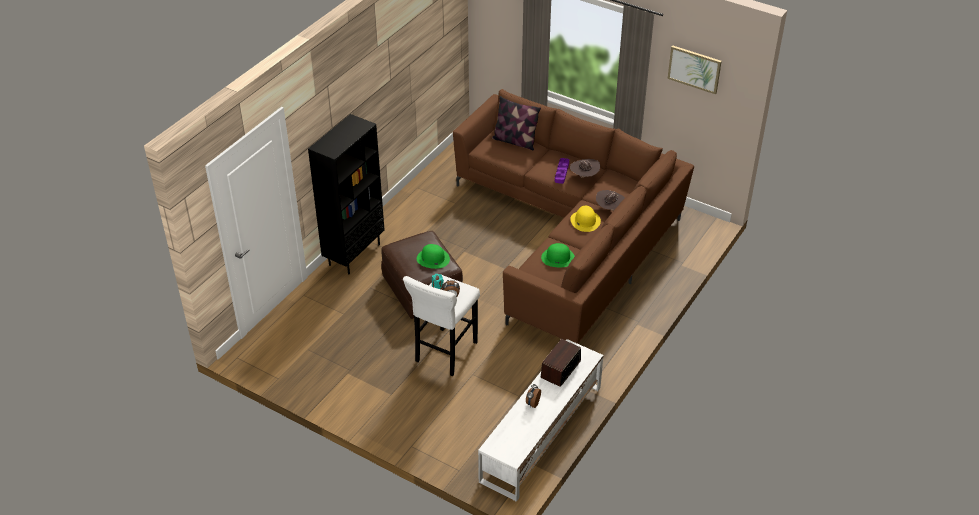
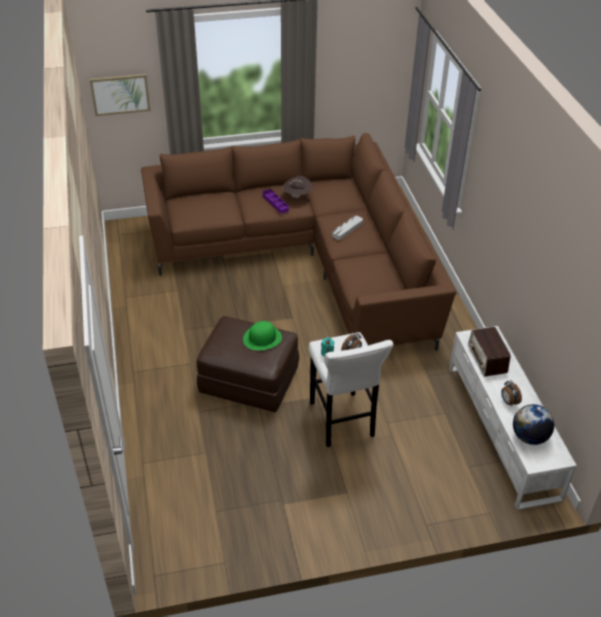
camera: 45 degrees left, 0 degrees up
black bookcase [308,114,385,275] -> none
pillow [492,96,541,150] -> none
green hat [541,243,575,267] -> none
yellow hat [570,206,601,232] -> grey tray [332,216,363,240]
brown hat [596,190,625,211] -> none
picture [668,45,722,94] -> picture moved to [90,74,151,116]
none -> globe [513,404,554,445]

